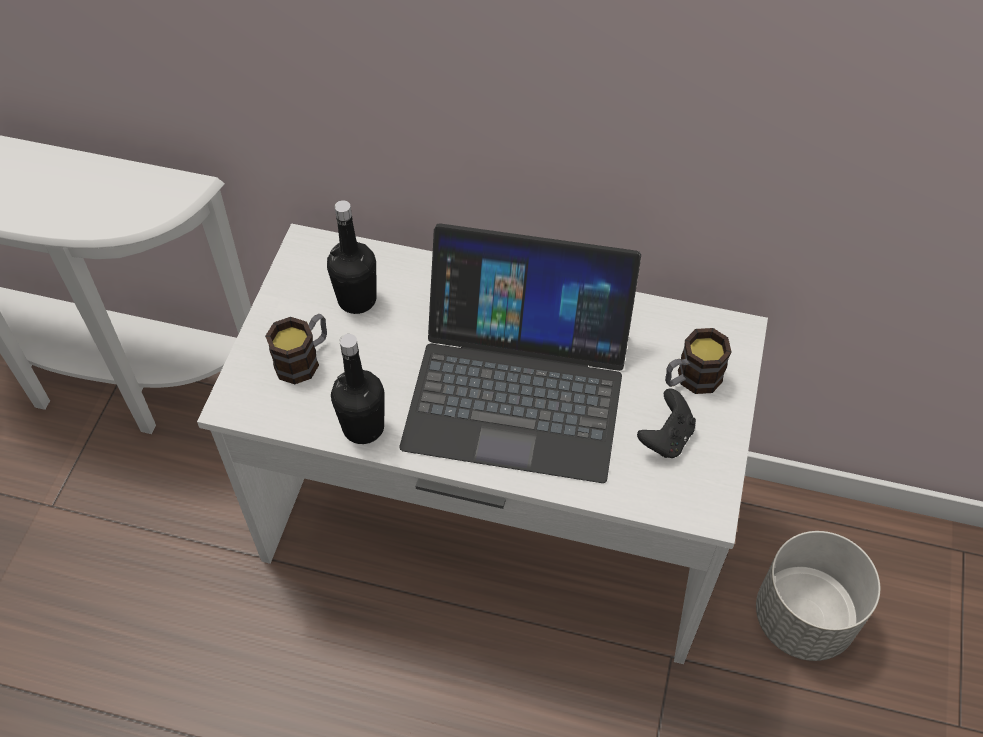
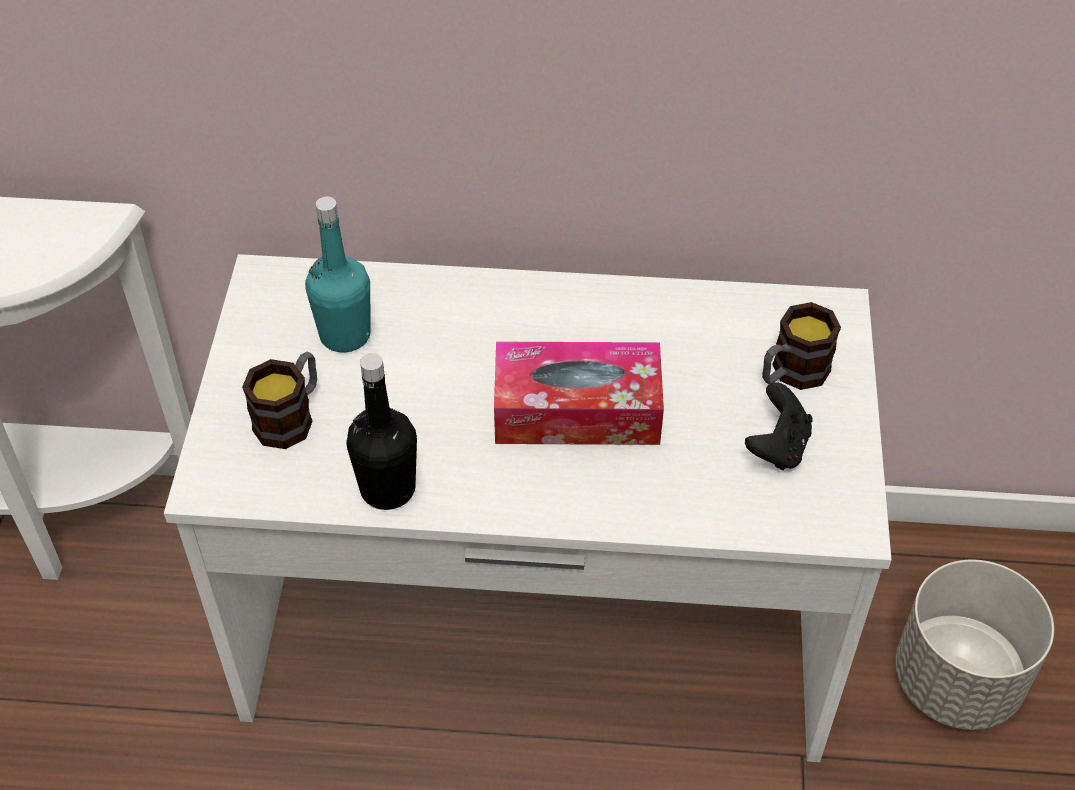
camera: 10 degrees left, 5 degrees down
black bottle [327,200,376,314] -> turquoise bottle [305,196,371,353]
laptop [399,223,641,483] -> tissue box [494,342,664,445]

